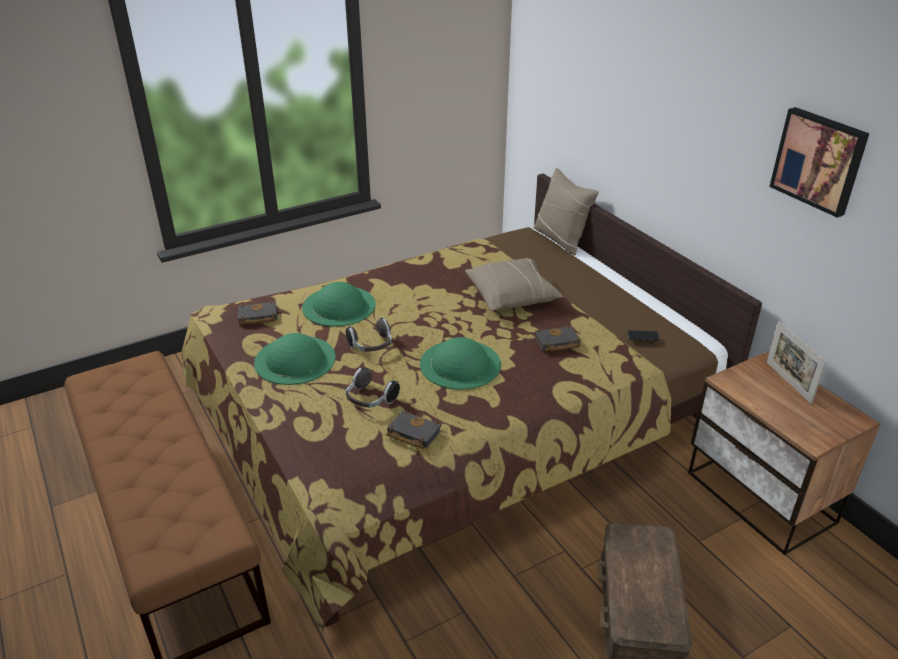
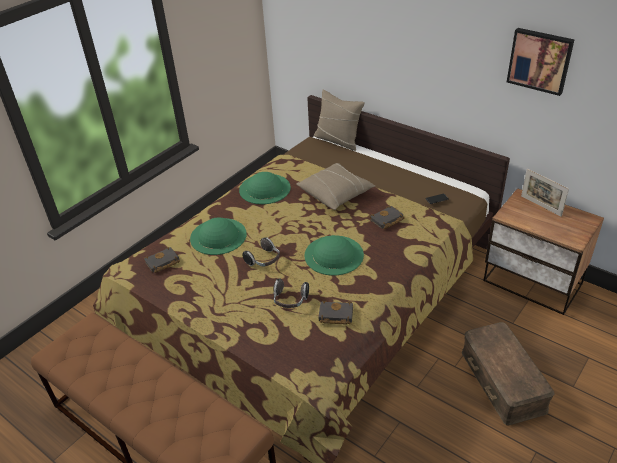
camera: 20 degrees left, 5 degrees up
green hat [254,333,335,385] -> green hat moved to [239,172,291,204]

